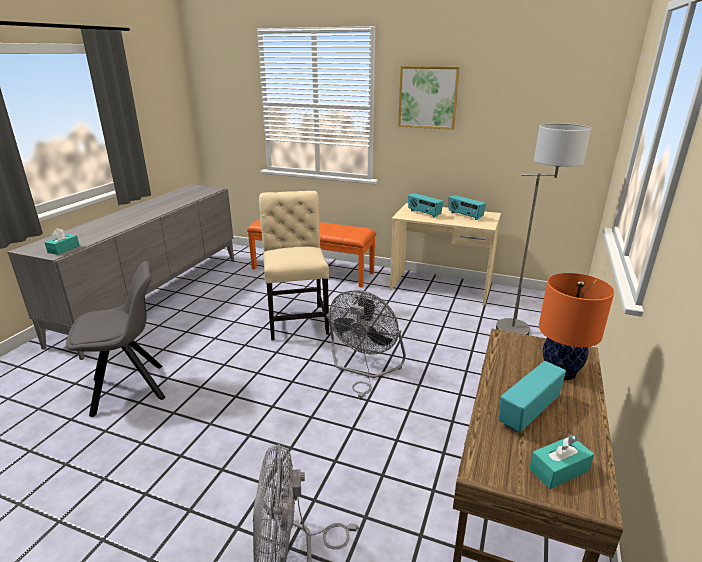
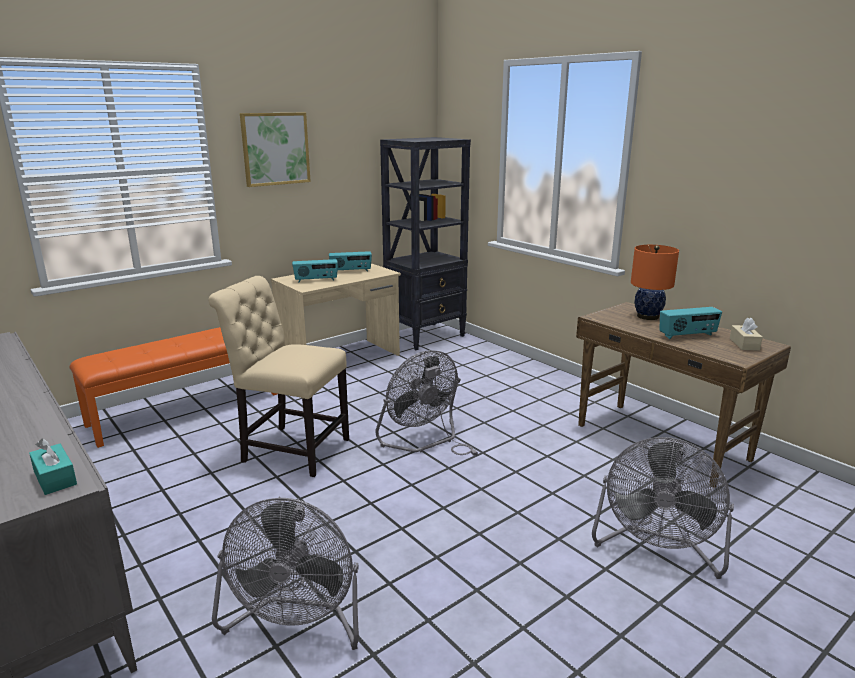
camera: 60 degrees left, 5 degrees down
grey chair [66,261,165,417] -> grey fan [212,496,359,650]
grey floor lamp [496,123,591,335] -> none
radio [498,361,566,432] -> radio turned 90 degrees counterclockwise [659,307,722,339]
turquoise tissue box [529,436,594,489] -> beige tissue box [730,317,763,351]
none -> black bookcase [380,137,471,350]

